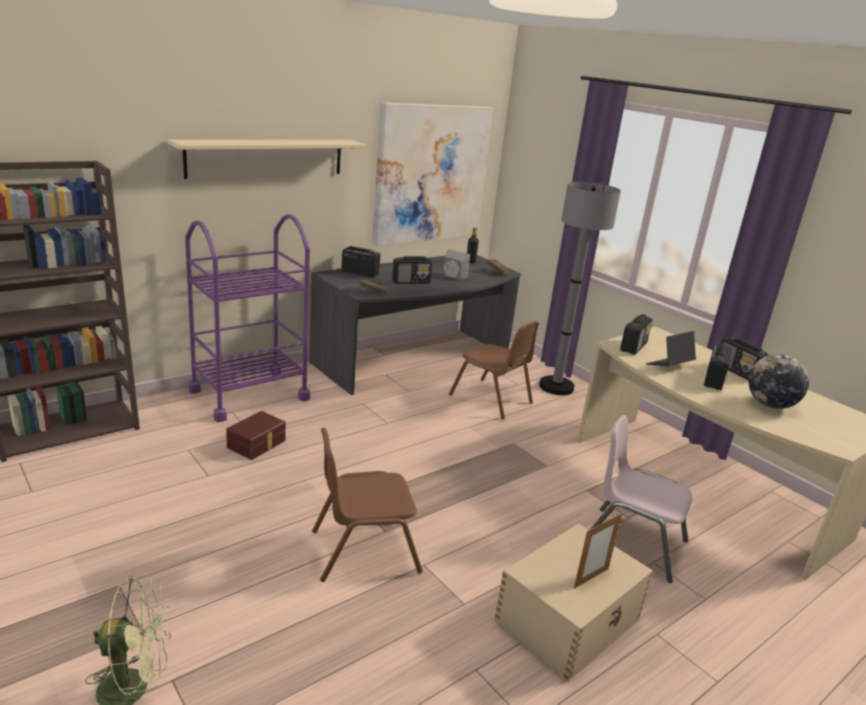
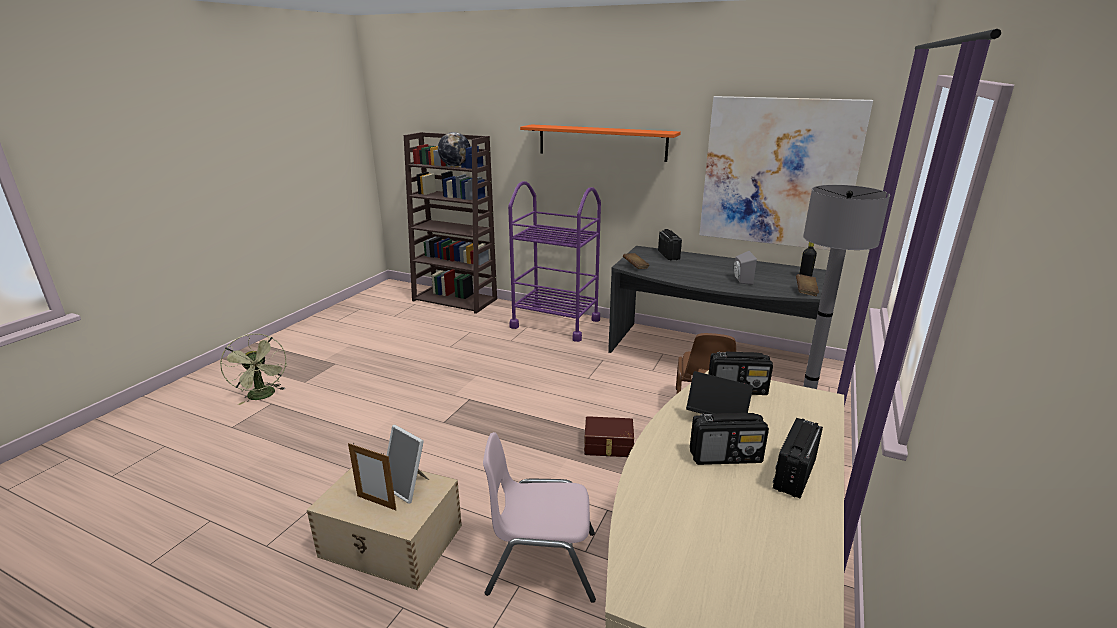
camera: 65 degrees right, 0 degrees up
beige shelf [168,140,367,179] -> orange shelf [520,124,681,162]
brown storage box [226,411,286,460] -> brown storage box moved to [584,416,634,457]
brown chair [312,428,423,582] -> none
radio [392,256,432,284] -> none
pink chair [590,415,692,583] -> pink chair turned 90 degrees counterclockwise [483,432,596,603]
globe [748,354,809,409] -> globe moved to [438,132,471,167]
none -> picture frame [386,425,429,504]

